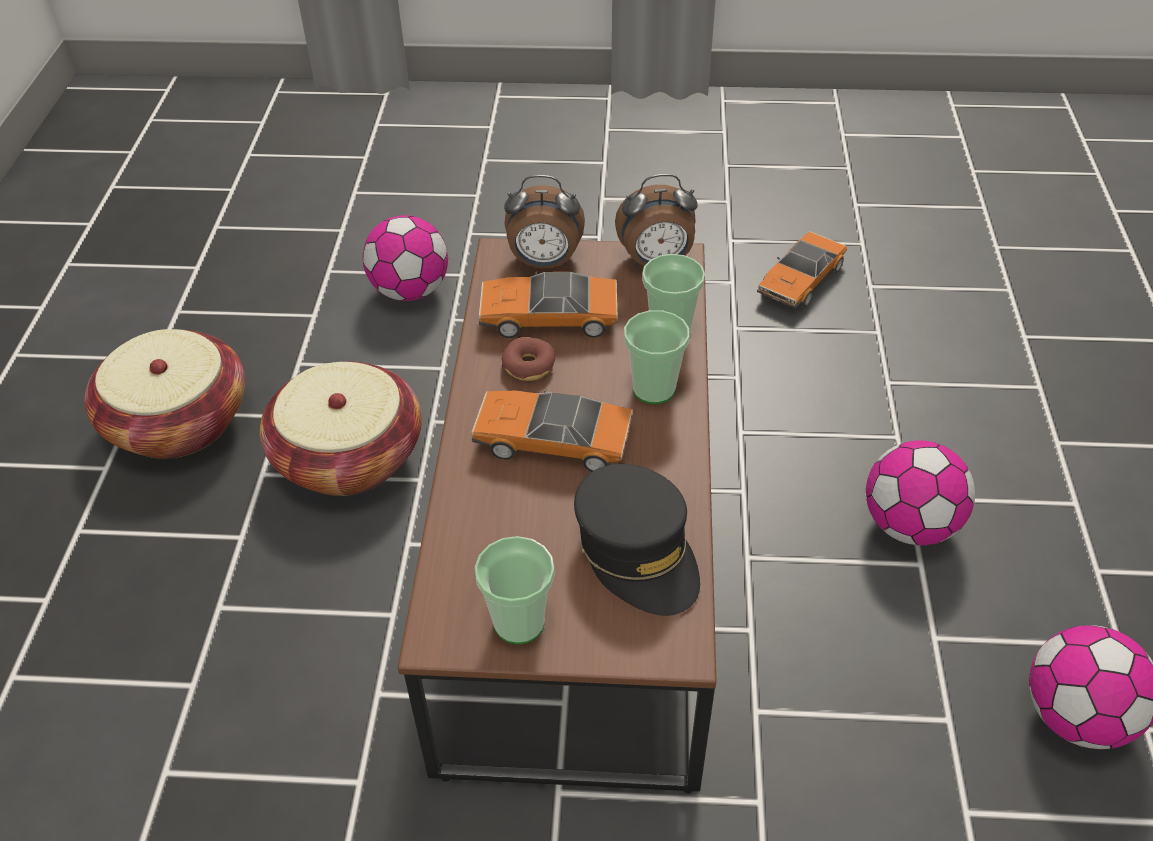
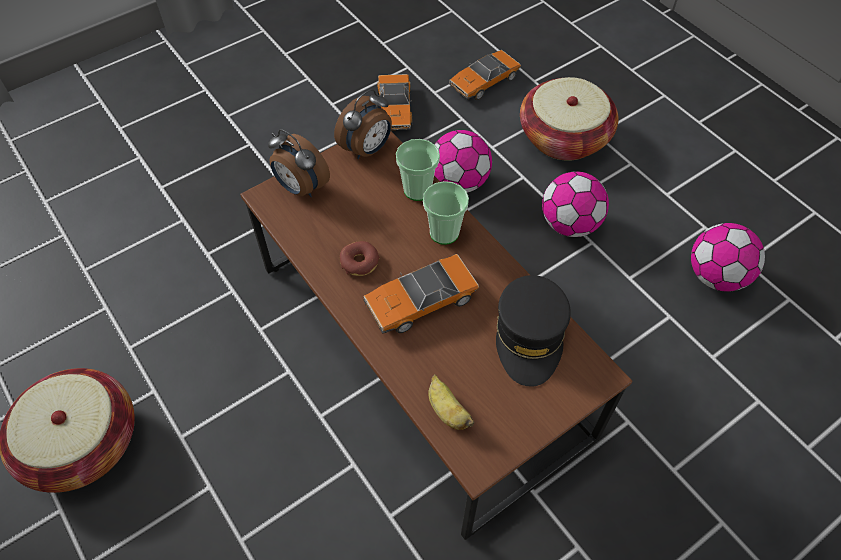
camera: 40 degrees left, 10 degrees up
basket [260,361,422,496] -> basket moved to [520,77,619,161]
football [362,215,448,301] -> football moved to [434,130,492,193]
cup [475,536,555,644] -> none
toy car [479,272,618,338] -> toy car moved to [449,50,521,100]
alarm clock [504,175,585,269] -> alarm clock turned 75 degrees clockwise [268,129,330,197]
black cap [574,464,700,616] -> black cap turned 75 degrees clockwise [496,275,571,387]
none -> banana [428,375,475,430]

